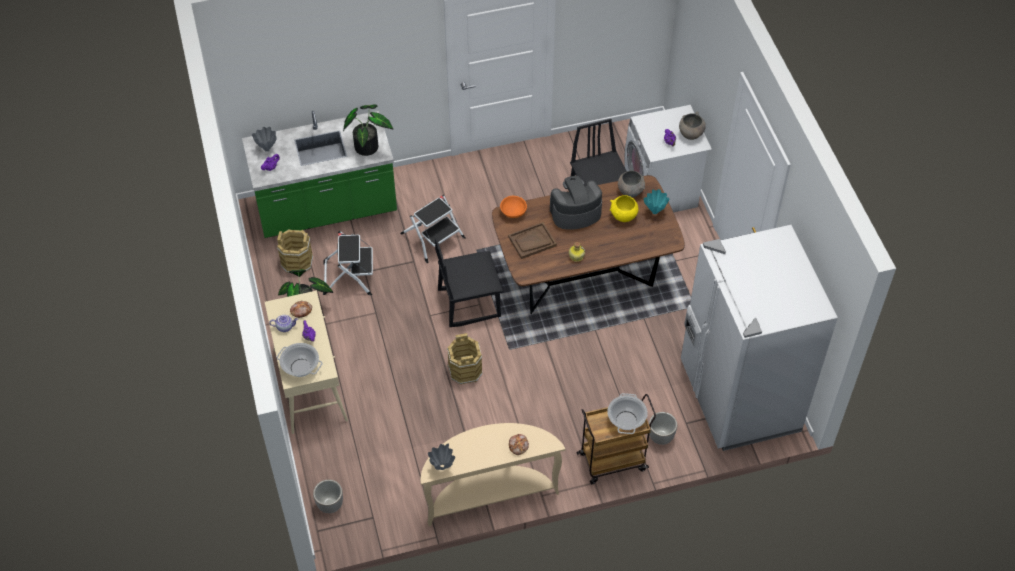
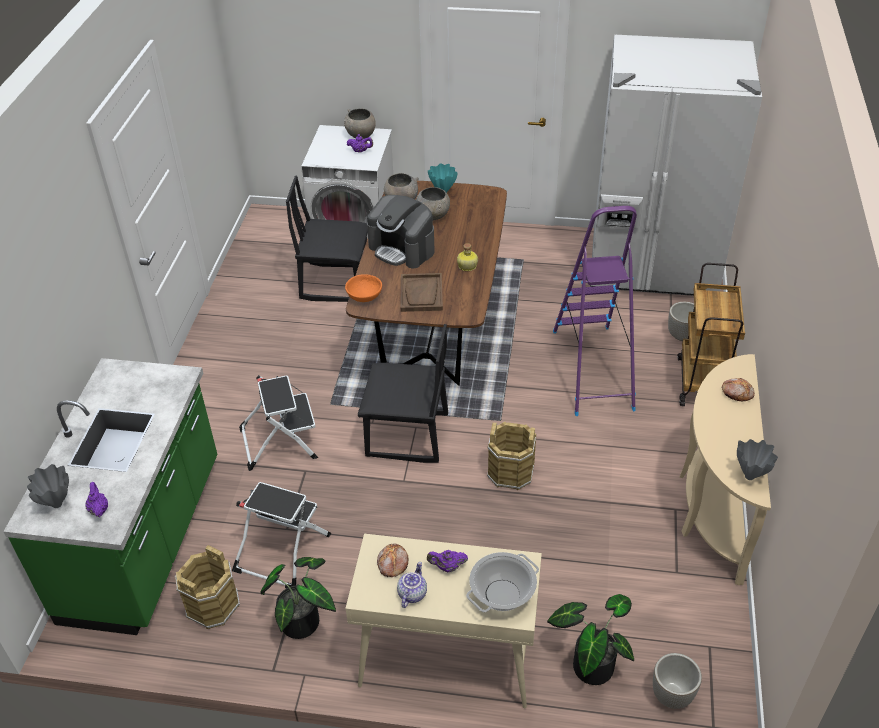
camera: 65 degrees left, 10 degrees down
potted plant [343,104,393,156] -> potted plant moved to [547,594,634,685]
black chair [435,237,503,327] -> black chair turned 90 degrees counterclockwise [358,324,448,463]
coffee machine [550,176,602,230] -> coffee machine turned 60 degrees counterclockwise [367,195,435,268]
cooking pot [607,393,648,434] -> none
yellow bowl [610,195,639,222] -> grey bowl [416,187,450,220]
none -> purple step ladder [553,206,637,416]

